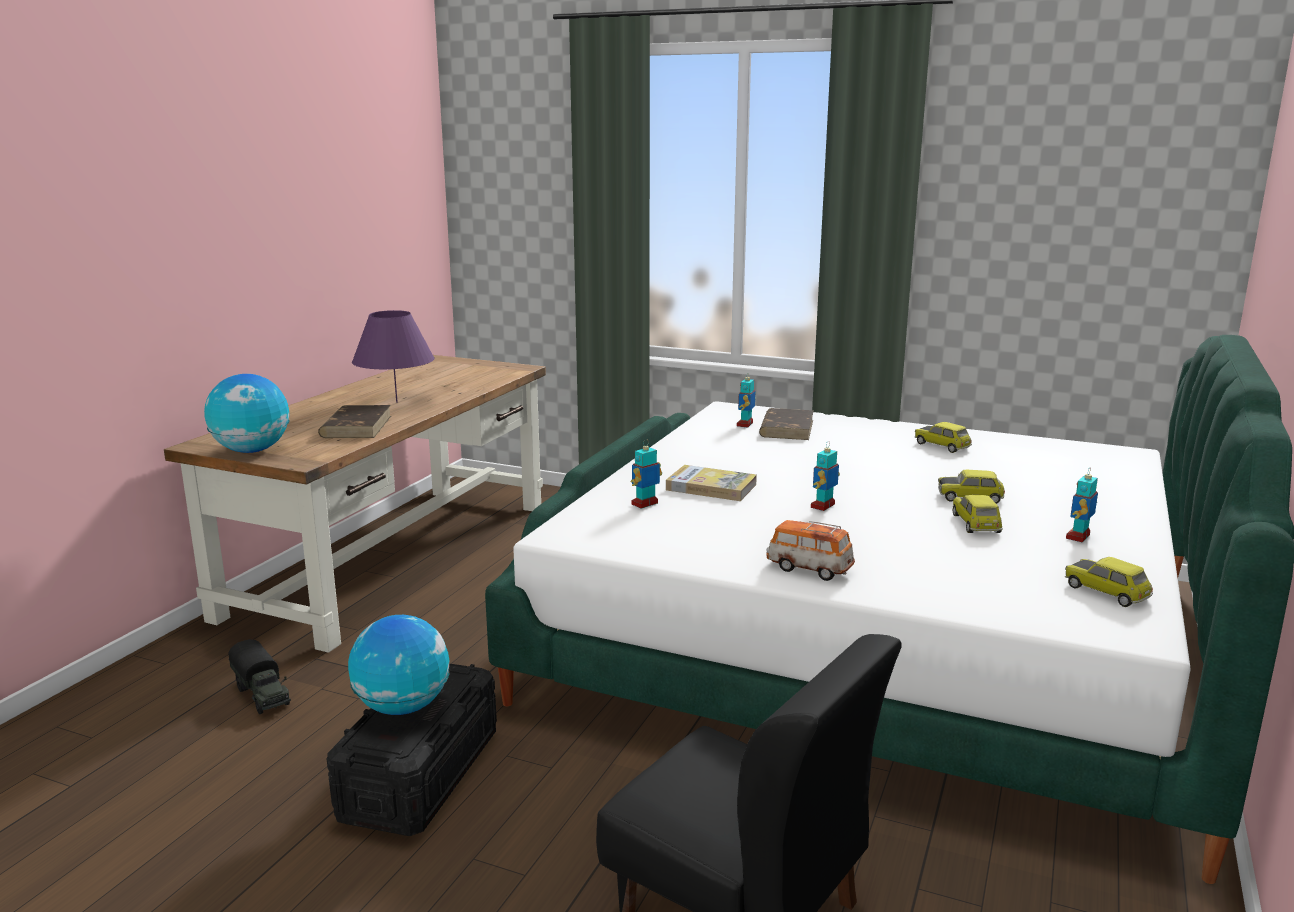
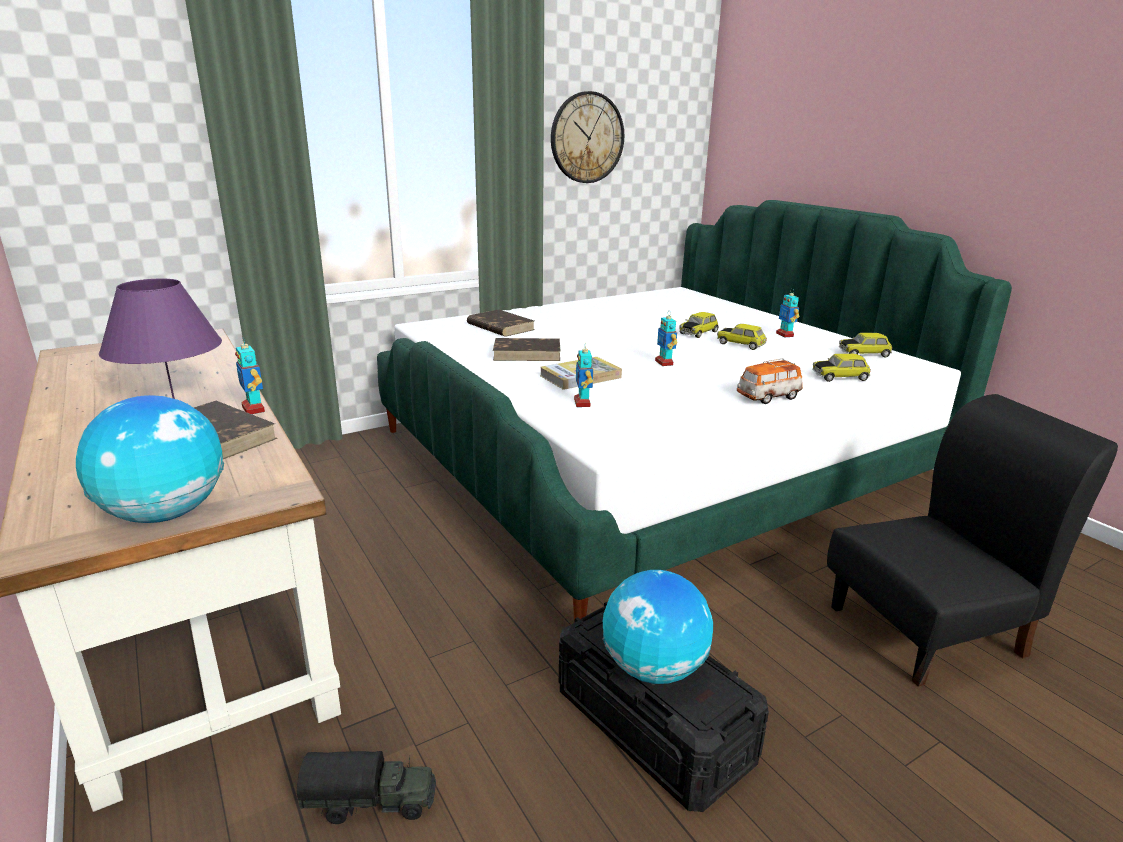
camera: 55 degrees left, 5 degrees up
toy robot [737,372,756,428] -> toy robot moved to [235,337,265,414]
toy car [915,422,972,453] -> toy car moved to [812,354,871,382]
none -> brown book [493,338,561,361]
none -> wall clock [551,91,624,183]

